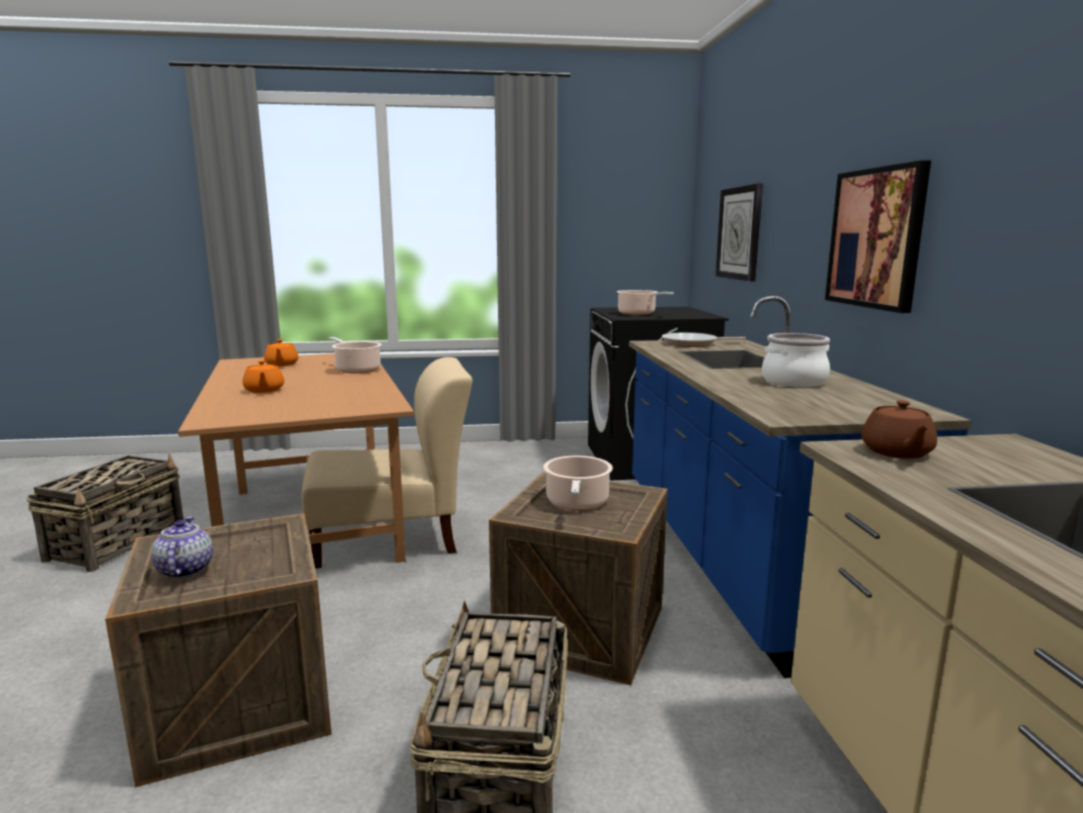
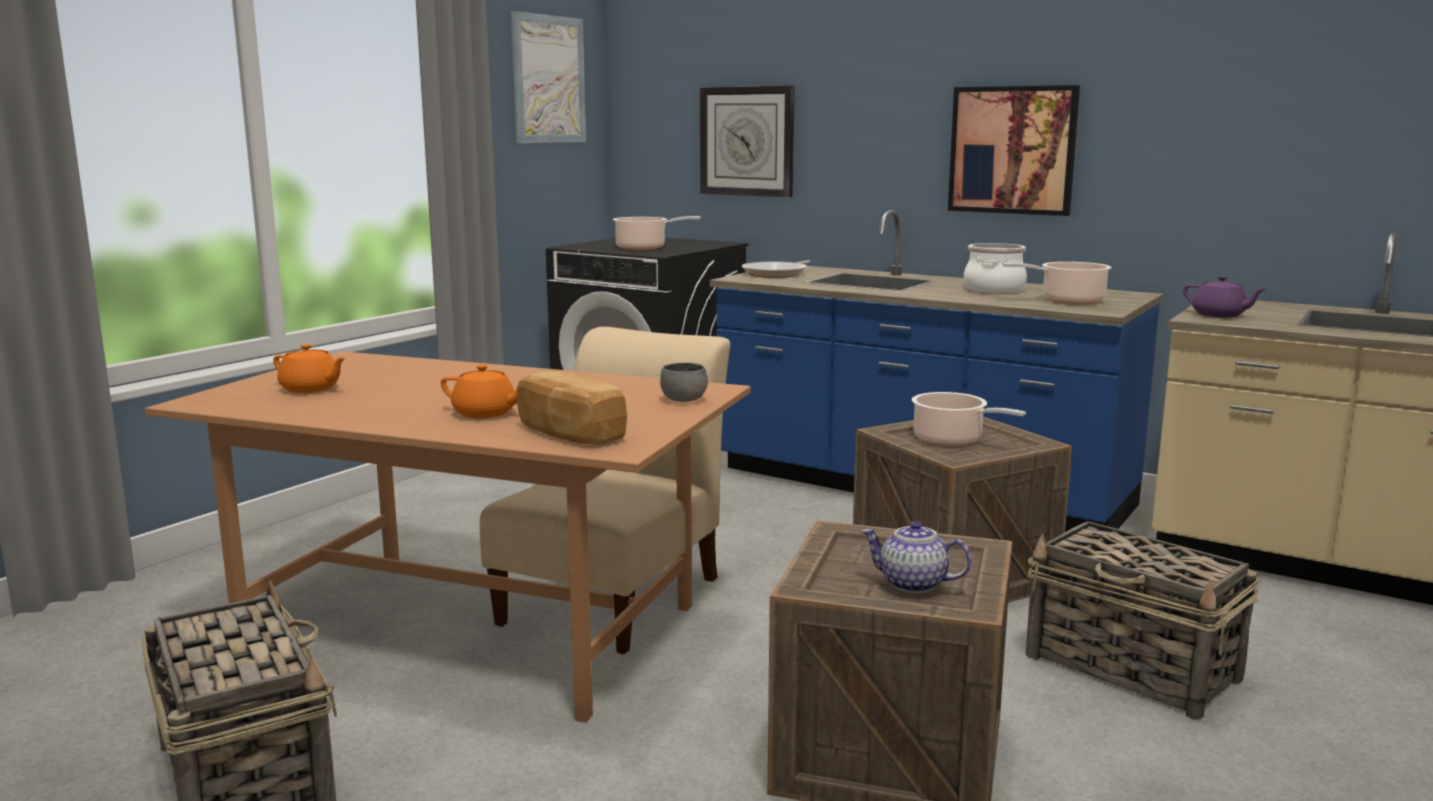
camera: 50 degrees left, 0 degrees up
cooking pot [328,337,382,373] -> cooking pot moved to [1003,262,1112,304]
brown teapot [861,400,937,459] -> purple teapot [1183,276,1266,318]
none -> picture [511,11,586,143]
none -> bread [517,370,627,444]
none -> grey bowl [660,363,708,402]

